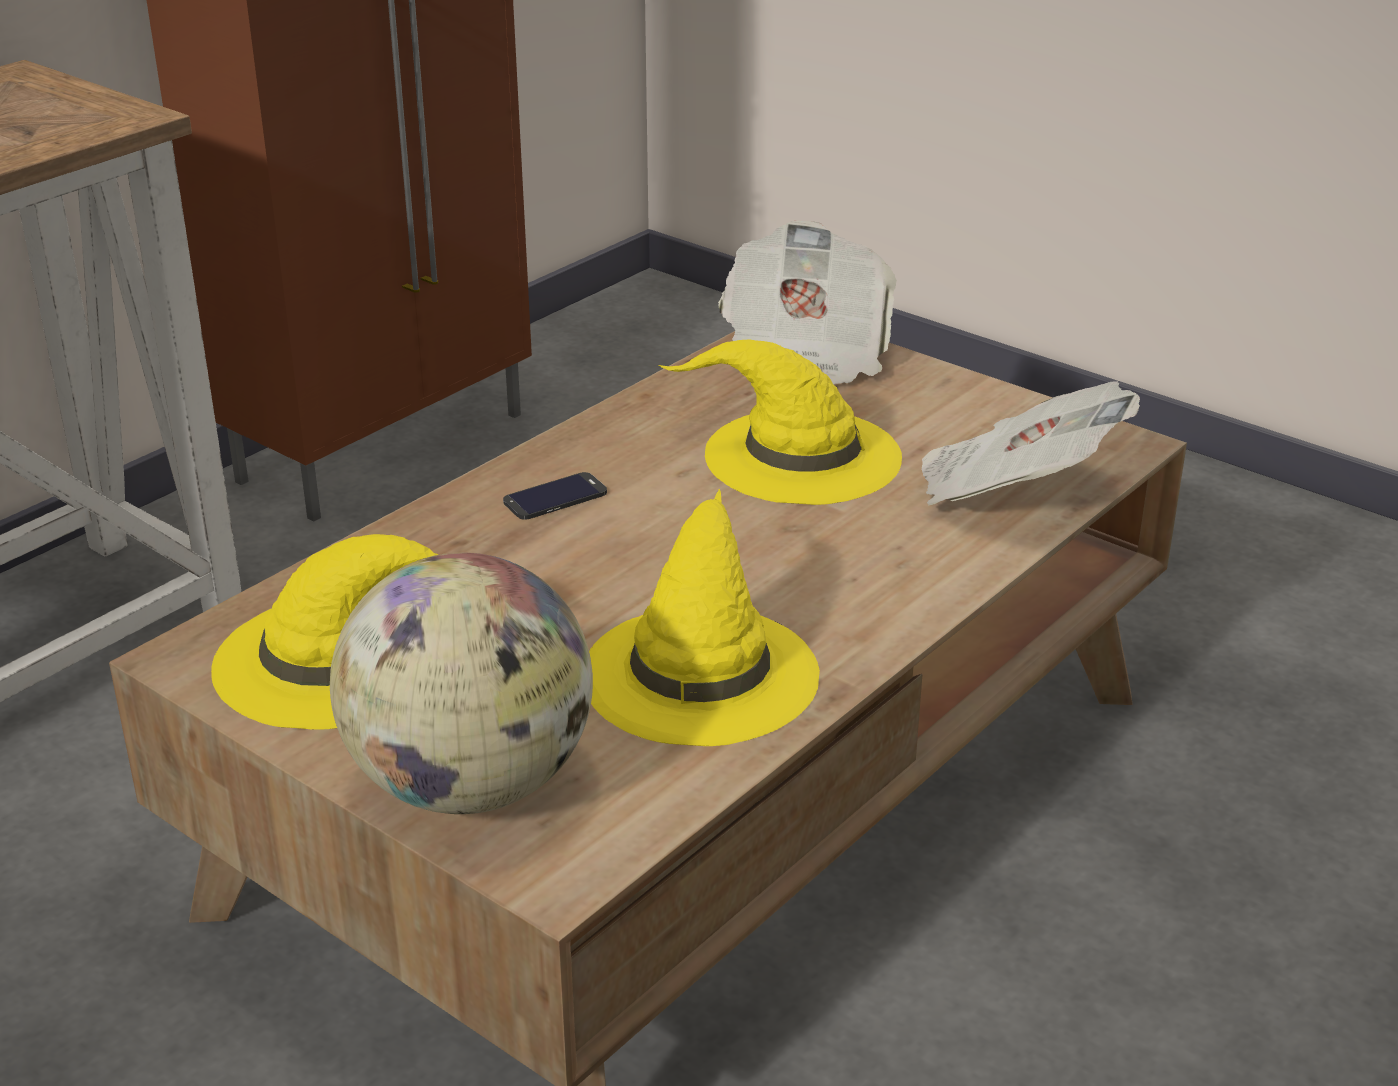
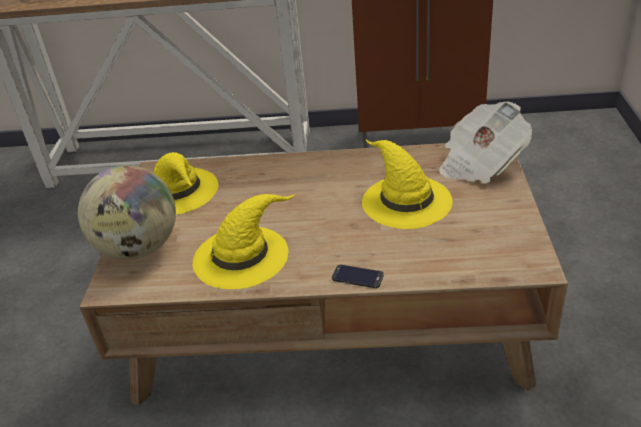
camera: 55 degrees right, 5 degrees up
phone [503,472,607,520] -> phone moved to [332,265,384,288]
newspaper [922,381,1140,505] -> none

